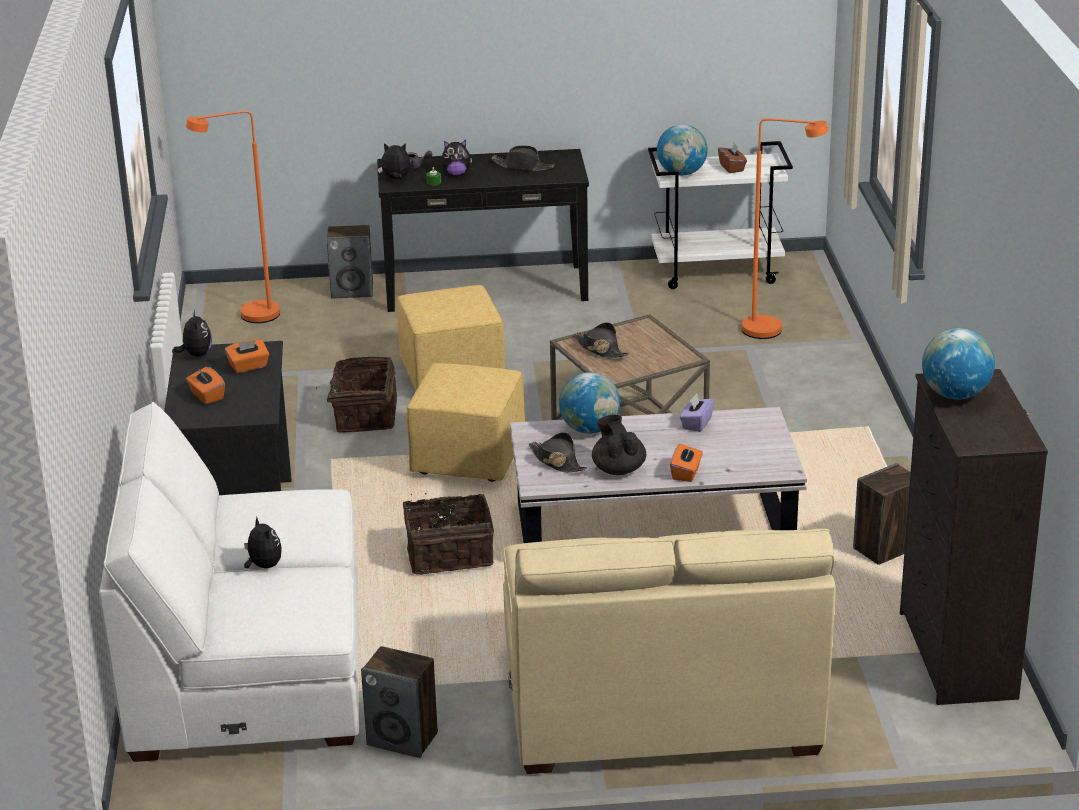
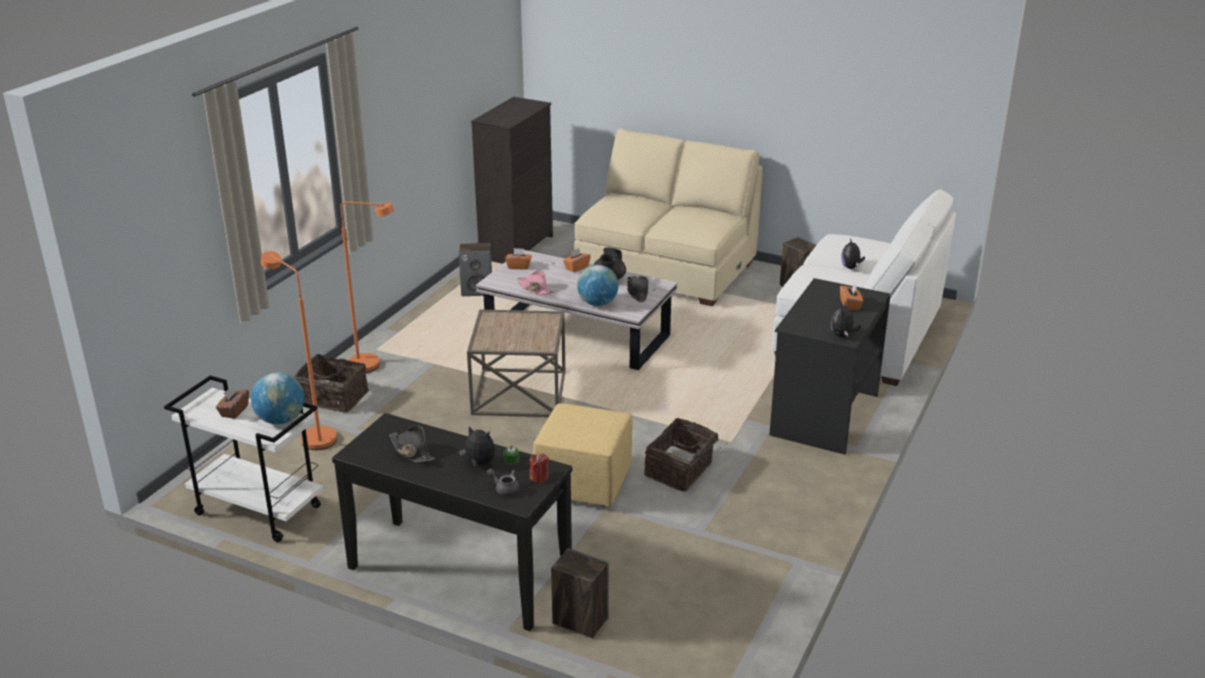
camera: 150 degrees left, 0 degrees up
orange floor lamp [186,111,280,323] -> orange floor lamp moved to [340,202,394,373]
orange tissue box [225,339,269,373] -> orange tissue box moved to [505,248,532,270]
plush toy [378,143,411,179] -> red candle [529,454,549,483]
basket [403,493,494,575] -> basket moved to [294,354,369,413]
yellow ottoman [406,363,525,482] -> none
black hat [573,322,629,358] -> none
purple tissue box [680,393,714,432] -> pink hat [517,270,554,295]
globe [922,328,995,400] -> none

